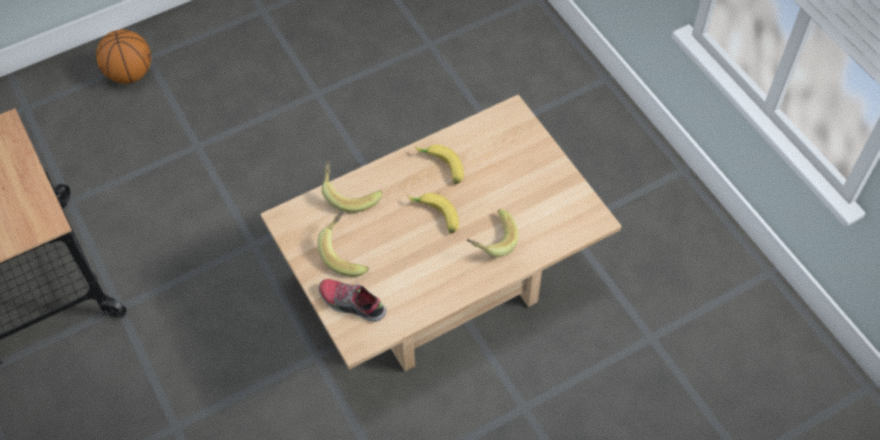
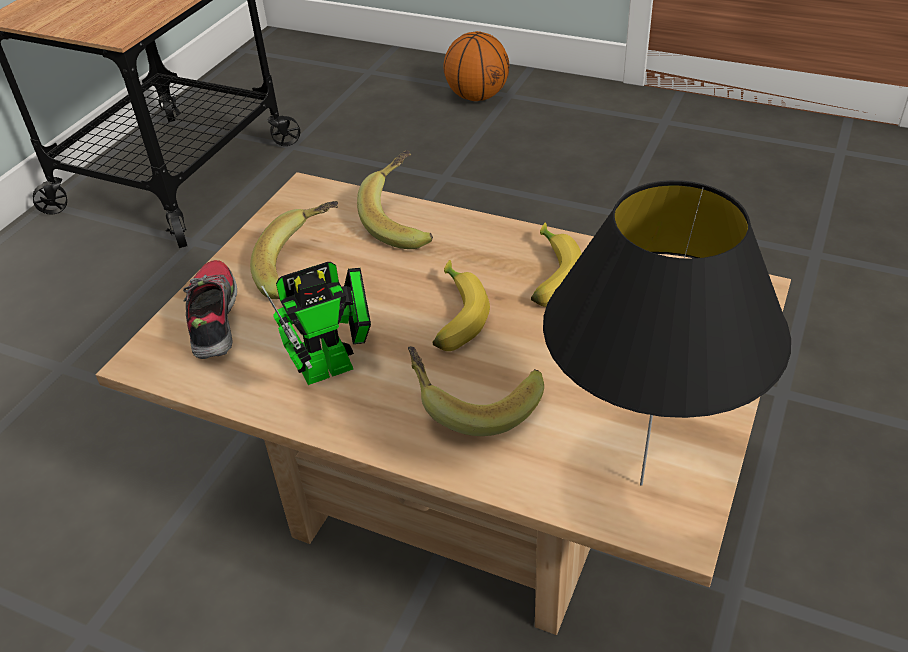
camera: 55 degrees right, 15 degrees down
none -> toy robot [261,262,371,385]
none -> black table lamp [543,180,791,486]

